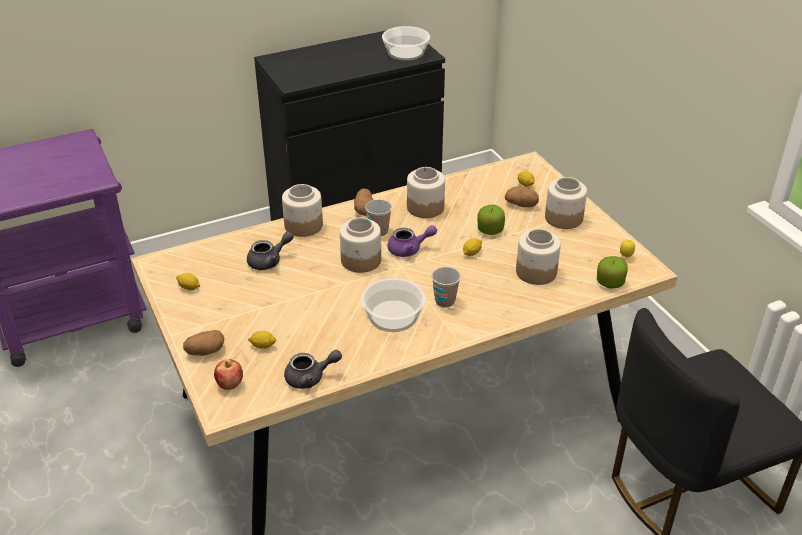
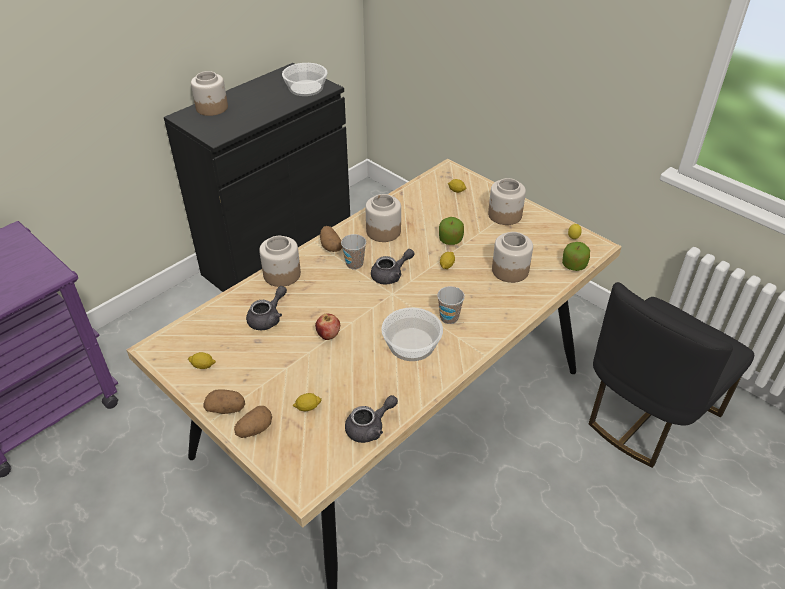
camera: 20 degrees left, 5 degrees up
apple [214,359,243,390] -> apple moved to [315,313,340,340]
jar [340,217,381,273] -> jar moved to [191,71,228,116]
purple teapot [388,225,437,257] -> grey teapot [371,249,414,285]
potato [505,187,539,207] -> potato moved to [203,389,245,414]

